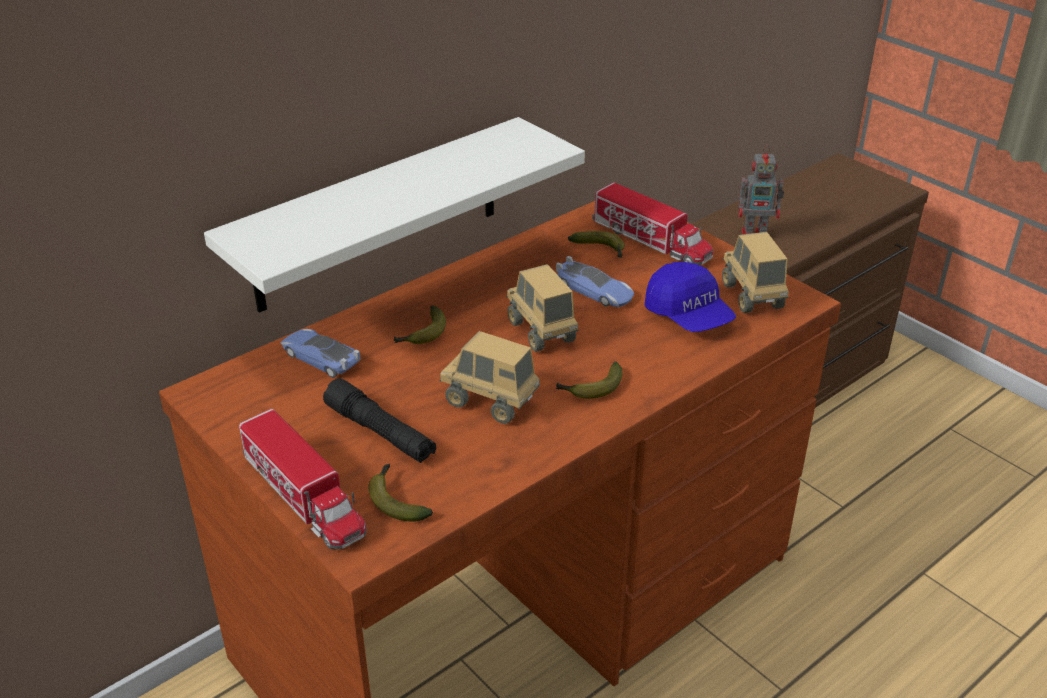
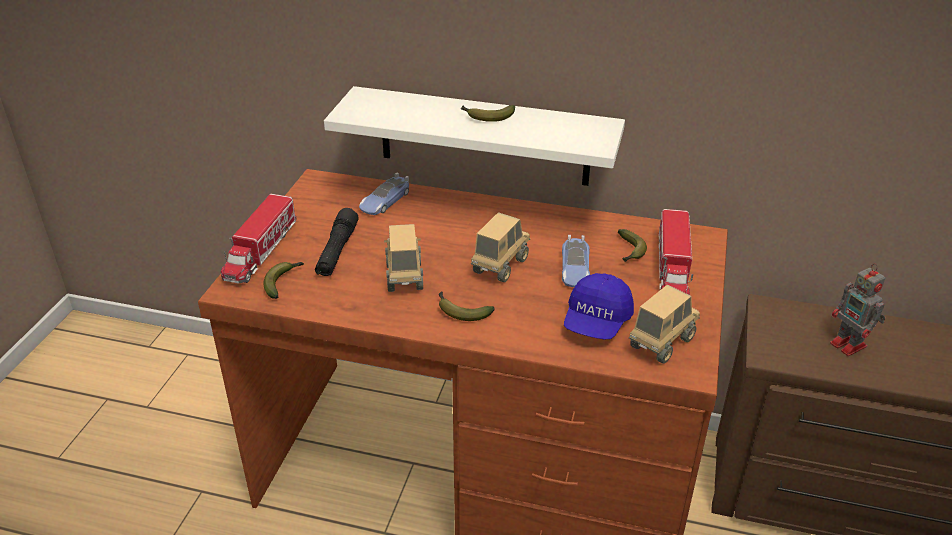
camera: 55 degrees right, 0 degrees up
toy car [280,329,361,378] -> toy car turned 150 degrees counterclockwise [359,173,409,215]
banana [394,306,446,344] -> banana moved to [461,105,515,122]

